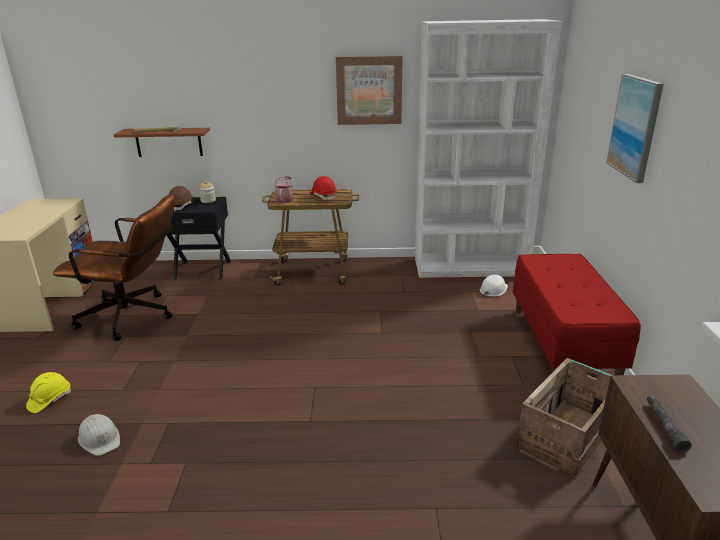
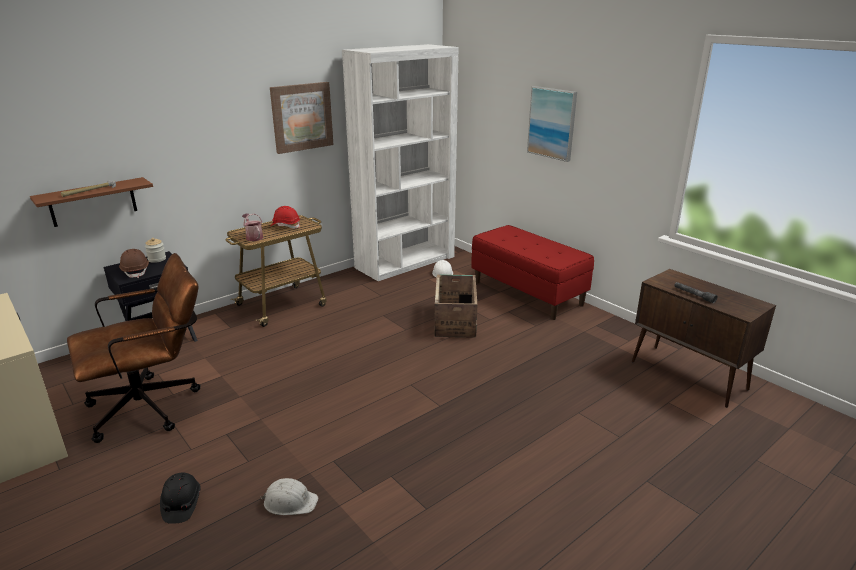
camera: 40 degrees left, 0 degrees up
yellow hard hat [26,372,71,413] -> black hard hat [160,473,201,524]
crate [516,358,611,478] -> crate moved to [435,274,477,338]

